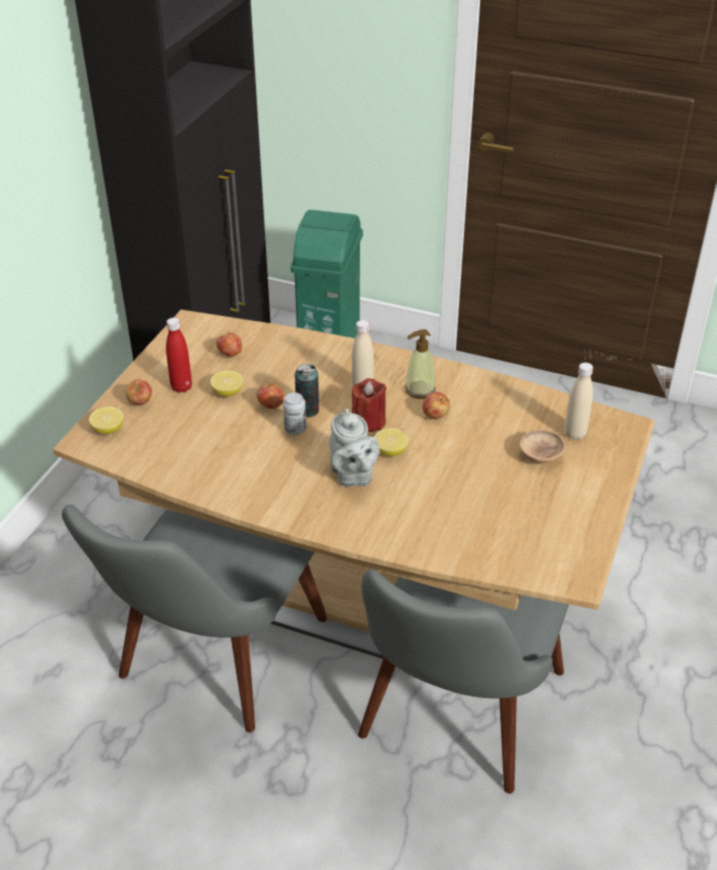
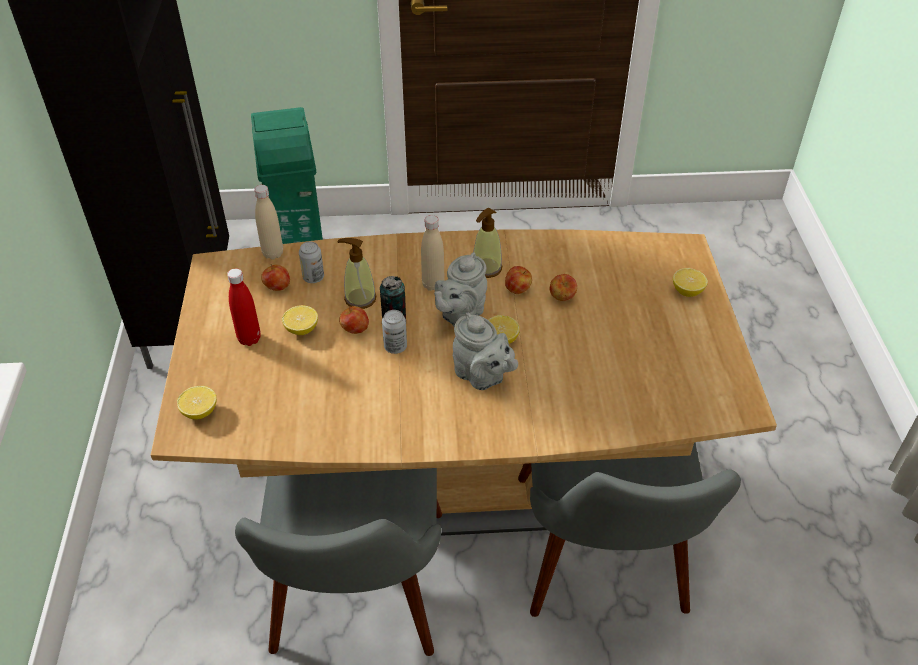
camera: 25 degrees left, 5 degrees up
apple [125,380,152,405] -> apple moved to [549,274,577,301]
red candle [352,378,387,432] -> grey teapot [434,252,487,326]
brown bowl [520,430,565,463] -> none
beige bottle [564,362,593,440] -> beige bottle moved to [254,185,283,260]
none -> can [299,242,324,283]
none -> soap dispenser [338,238,376,309]
none -> lemon [673,268,708,297]

